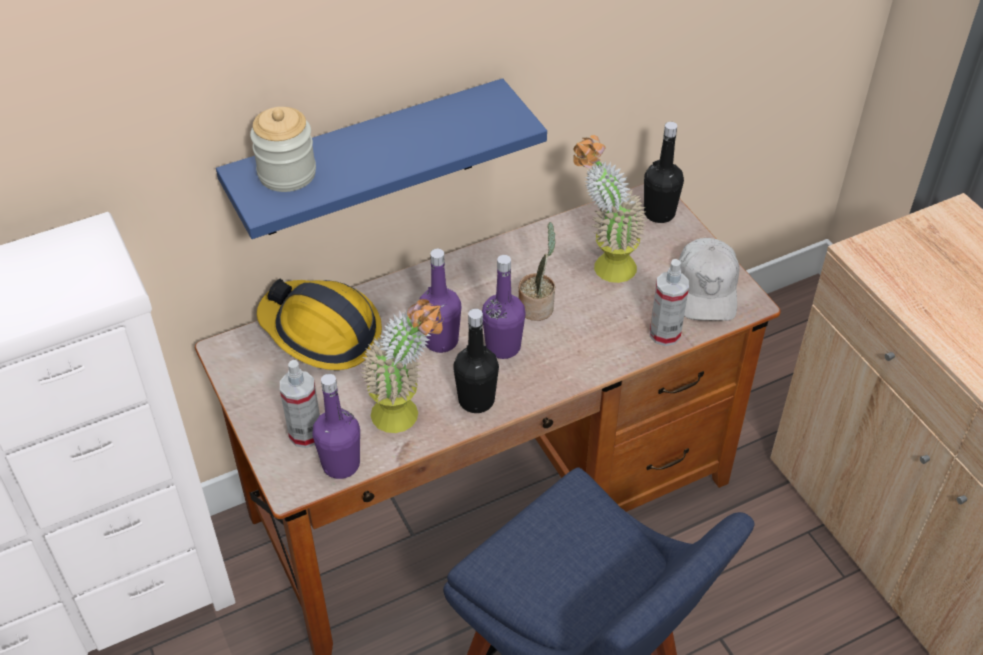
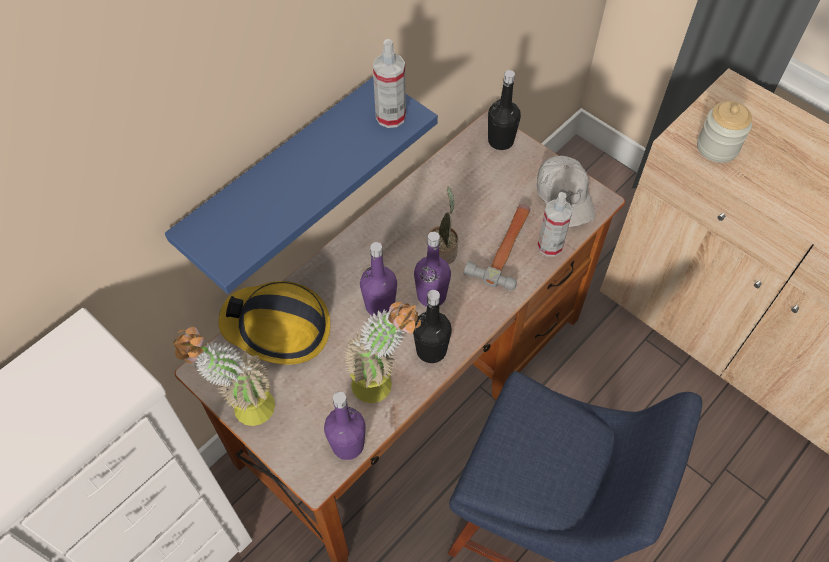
camera: 20 degrees left, 10 degrees up
jar [250,107,316,192] -> jar moved to [697,101,752,163]
spray bottle [280,360,320,448] -> spray bottle moved to [373,39,406,128]
potted plant [573,135,646,283] -> potted plant moved to [173,327,275,426]
none -> hammer [464,204,531,290]

